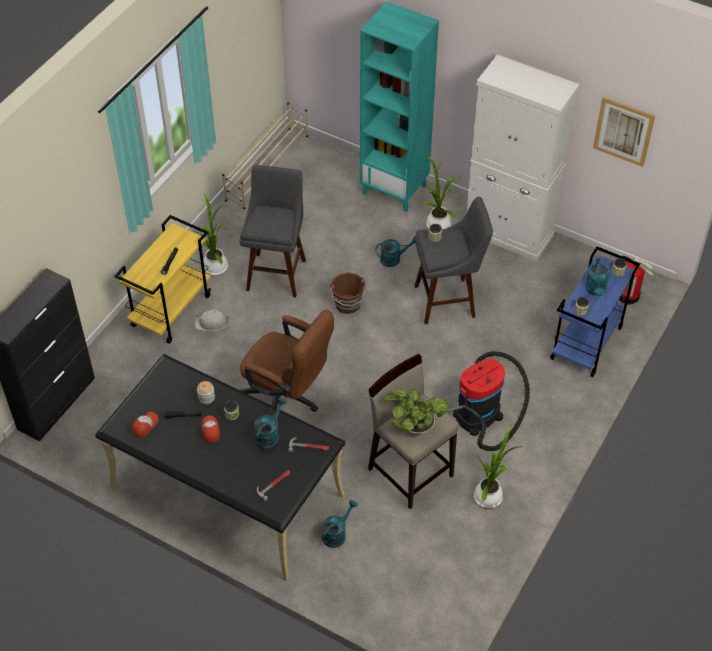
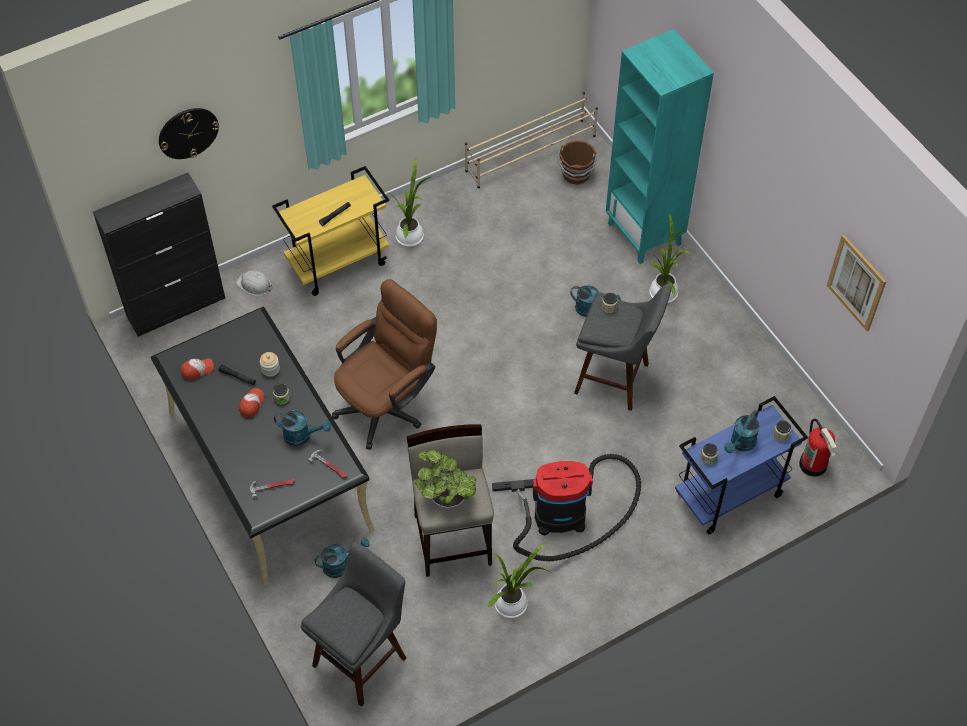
camera: 30 degrees right, 5 degrees up
white hard hat [195,310,229,332] -> white hard hat moved to [236,271,271,296]
grey stool [240,165,306,298] -> grey stool moved to [301,542,406,707]
brown office chair [240,310,334,412] -> brown office chair turned 105 degrees counterclockwise [332,279,437,450]
turquoise watering can [255,397,287,449] -> turquoise watering can turned 45 degrees clockwise [274,410,331,446]
brown bucket [330,272,368,314] -> brown bucket moved to [557,141,597,185]
white cabinet [467,54,580,262] -> none
none -> wall clock [159,108,219,159]

